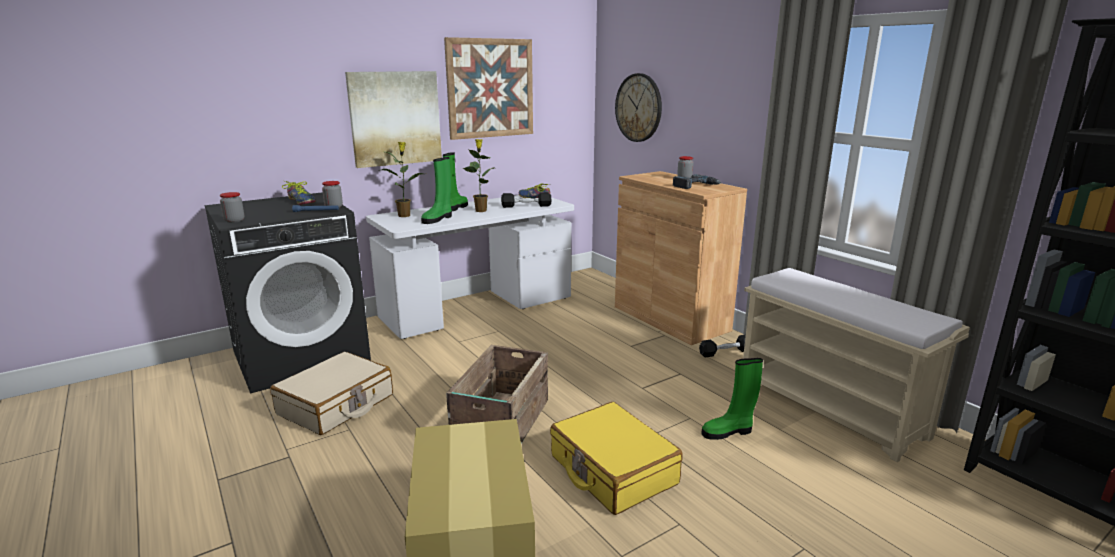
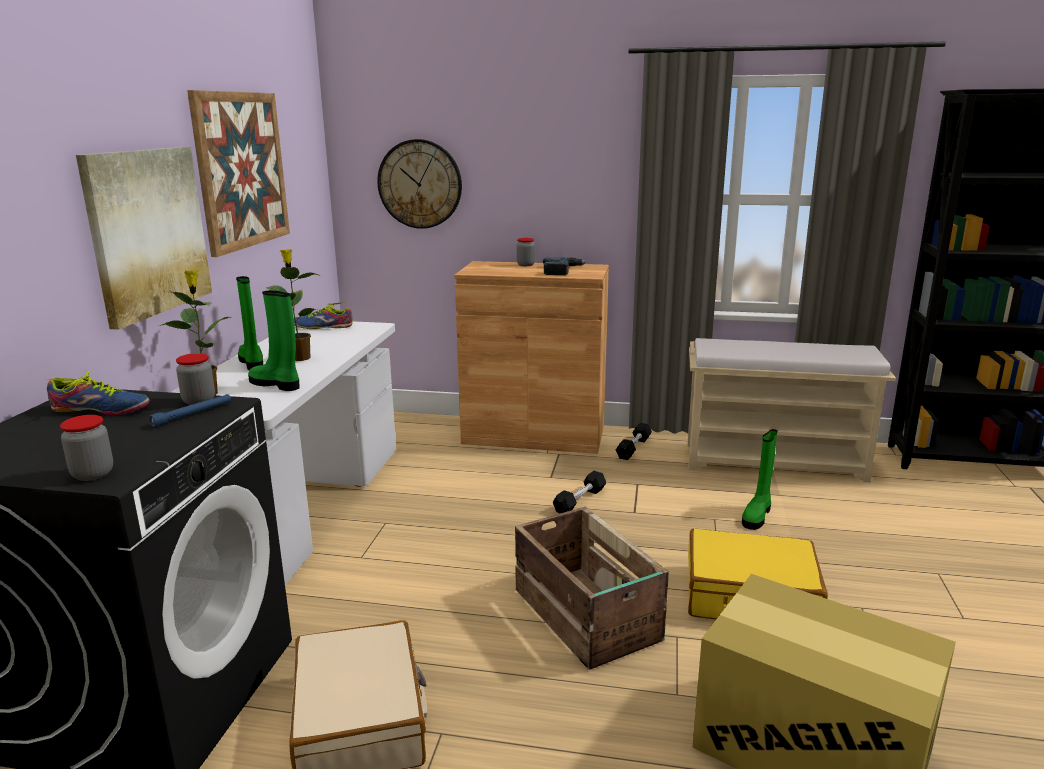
camera: 45 degrees left, 0 degrees up
green boot [421,157,452,224] -> green boot turned 135 degrees clockwise [248,291,300,391]
black dumbbell [501,192,551,208] -> black dumbbell moved to [553,471,606,513]

